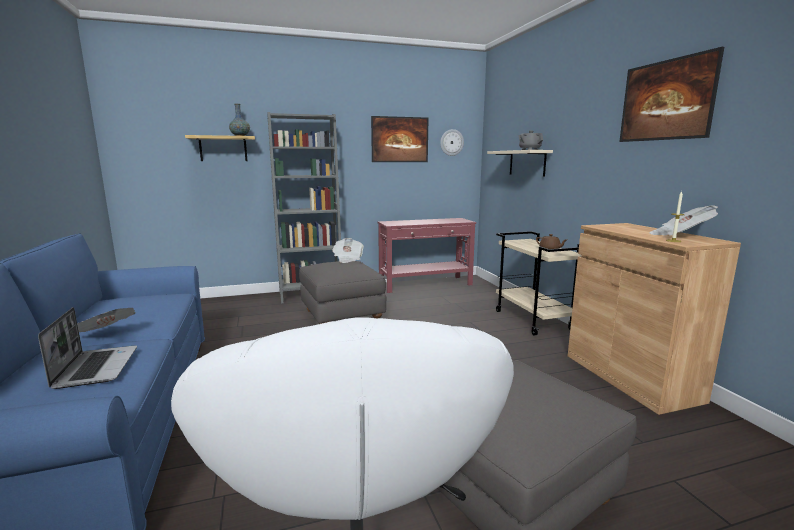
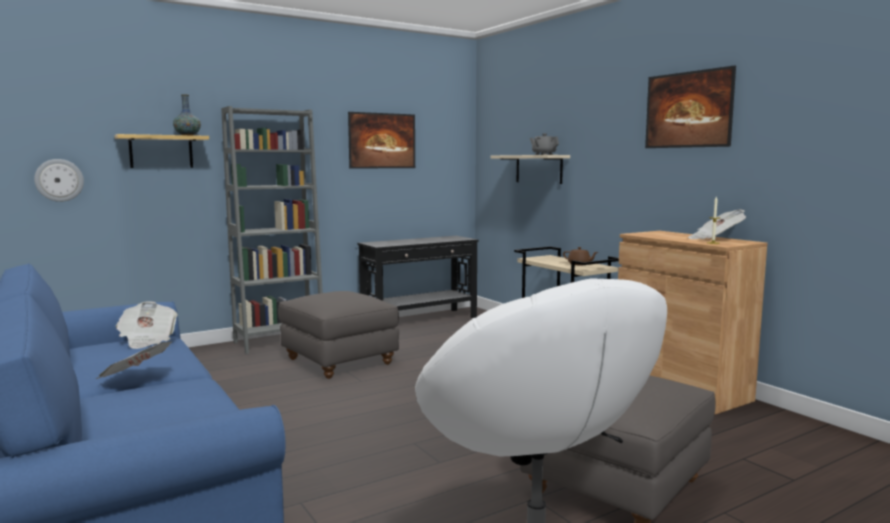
camera: 15 degrees left, 5 degrees down
laptop [38,307,137,389] -> none
newspaper [332,238,364,263] -> newspaper moved to [116,301,177,349]
red console table [377,218,476,293] -> black console table [358,236,479,318]
wall clock [440,129,464,156] -> wall clock moved to [34,159,84,202]

